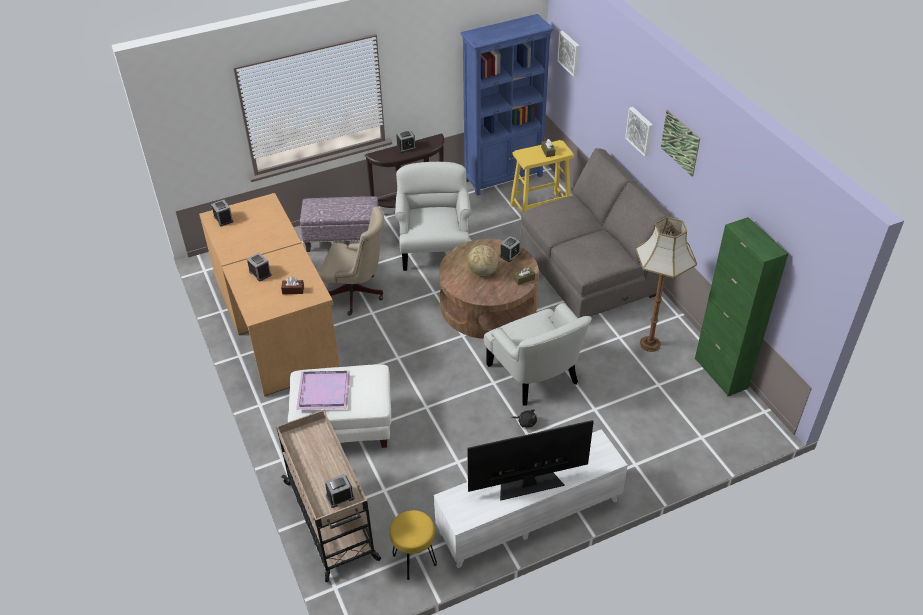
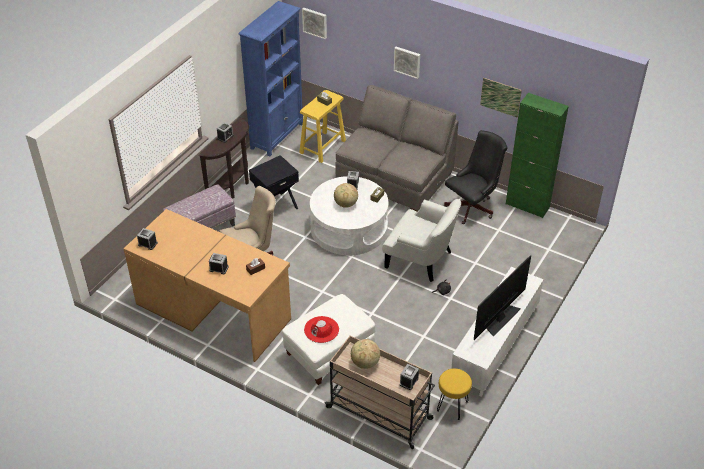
camera: 35 degrees left, 0 degrees up
purple tray [296,371,350,409] -> red hat [304,316,339,343]
white armchair [395,162,472,271] -> black side table [249,155,299,209]
brown coffee table [439,239,539,339] -> white coffee table [310,176,388,255]
floor lamp [635,217,697,352] -> black office chair [444,130,508,224]
picture [661,110,700,177] -> picture moved to [480,78,522,118]
none -> globe [351,339,380,369]

